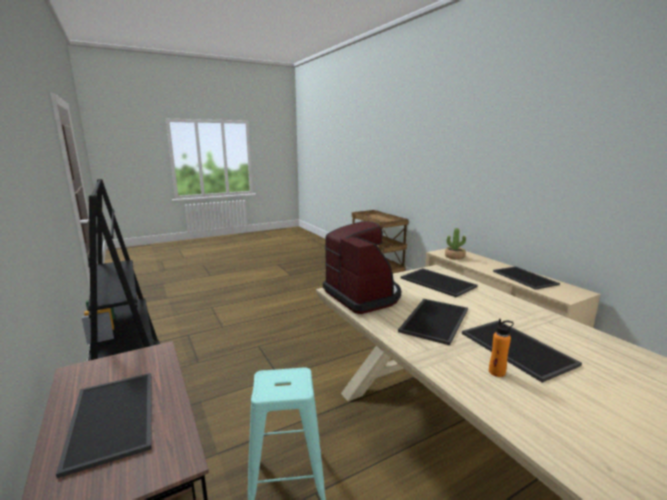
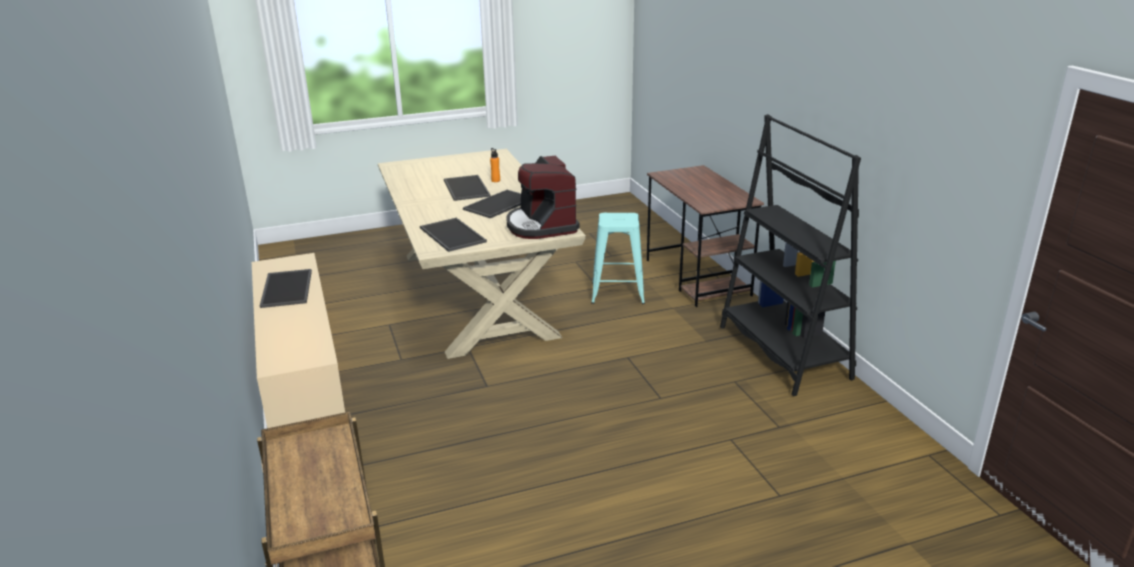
camera: 170 degrees left, 10 degrees up
tray [56,373,152,478] -> none
potted plant [445,228,466,260] -> none

